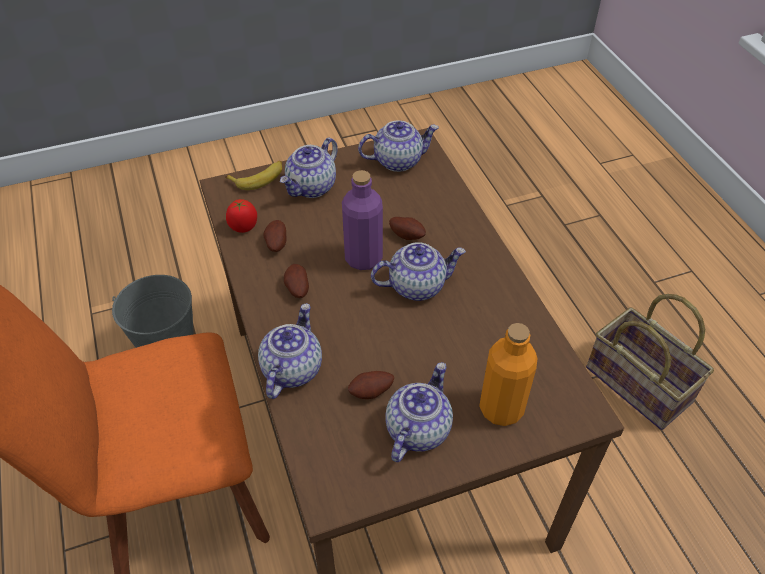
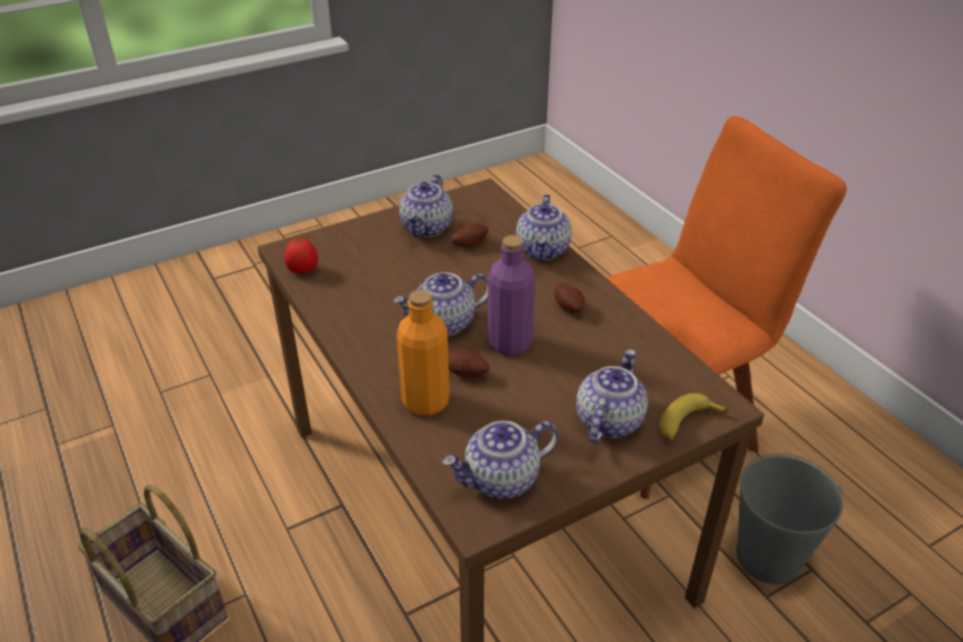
camera: 170 degrees right, 10 degrees down
tomato [226,199,257,233] -> tomato moved to [284,238,318,273]
potato [264,220,287,252] -> none
orange bottle [479,323,537,426] -> orange bottle moved to [397,290,449,416]

